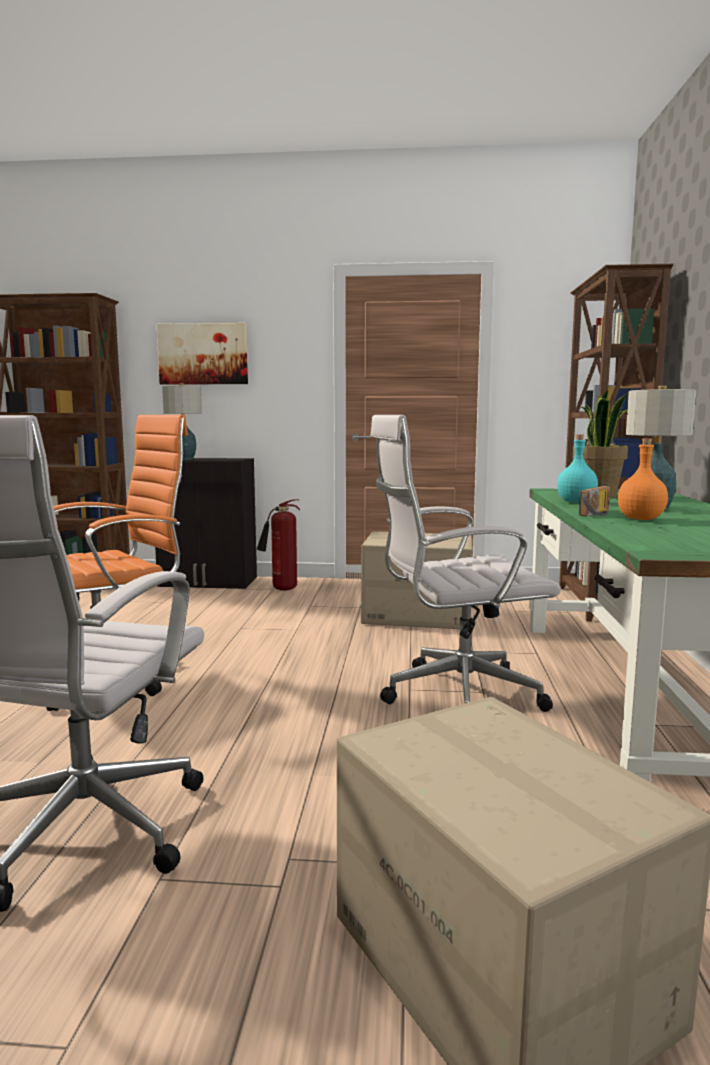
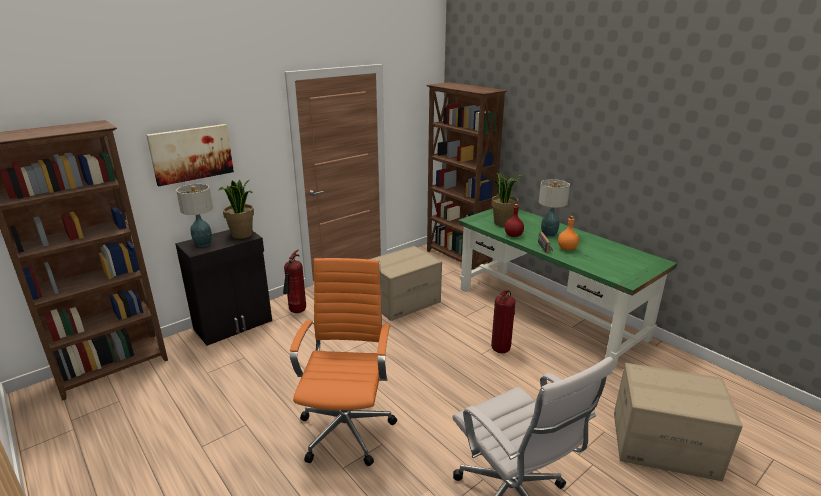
camera: 45 degrees left, 15 degrees up
white office chair [370,415,561,712] -> fire extinguisher [491,290,515,353]
turquoise bottle [557,434,598,503] -> red bottle [505,204,524,237]
none -> potted plant [218,179,254,239]

